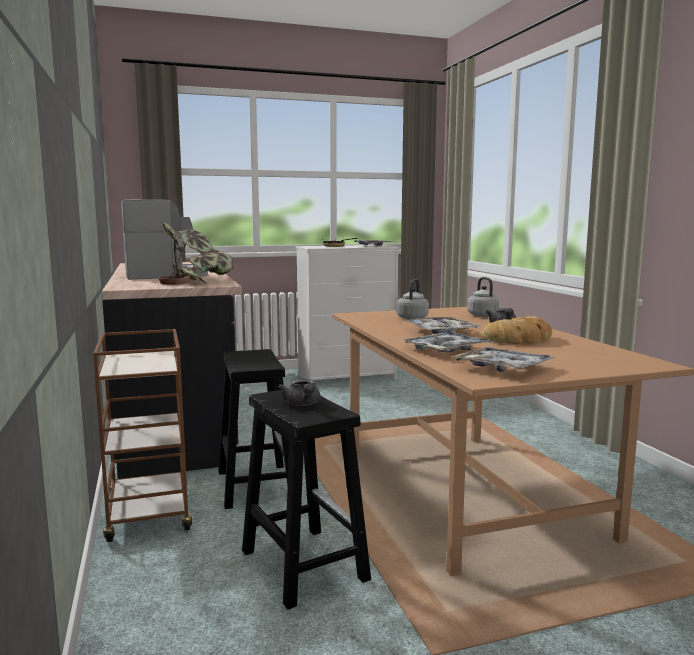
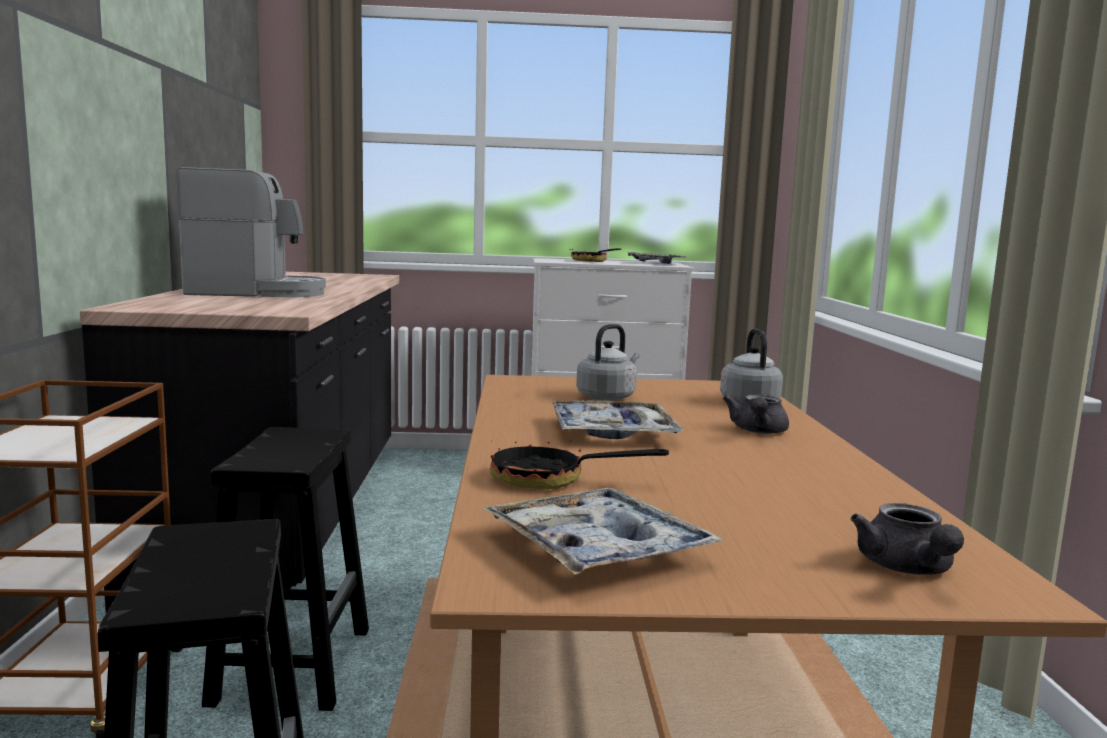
camera: 15 degrees right, 0 degrees up
potted plant [158,223,234,284] -> none
grey teapot [278,379,321,406] -> grey teapot moved to [851,503,964,575]
tray [402,332,493,352] -> frying pan [490,428,669,489]
bread [481,316,552,344] -> none

